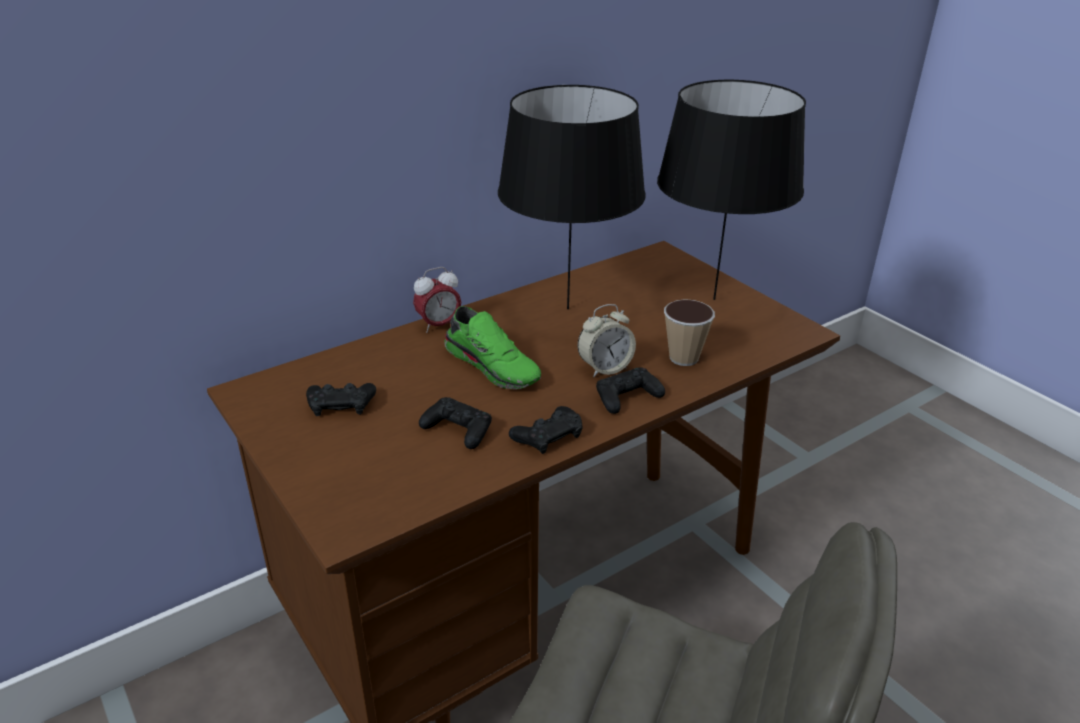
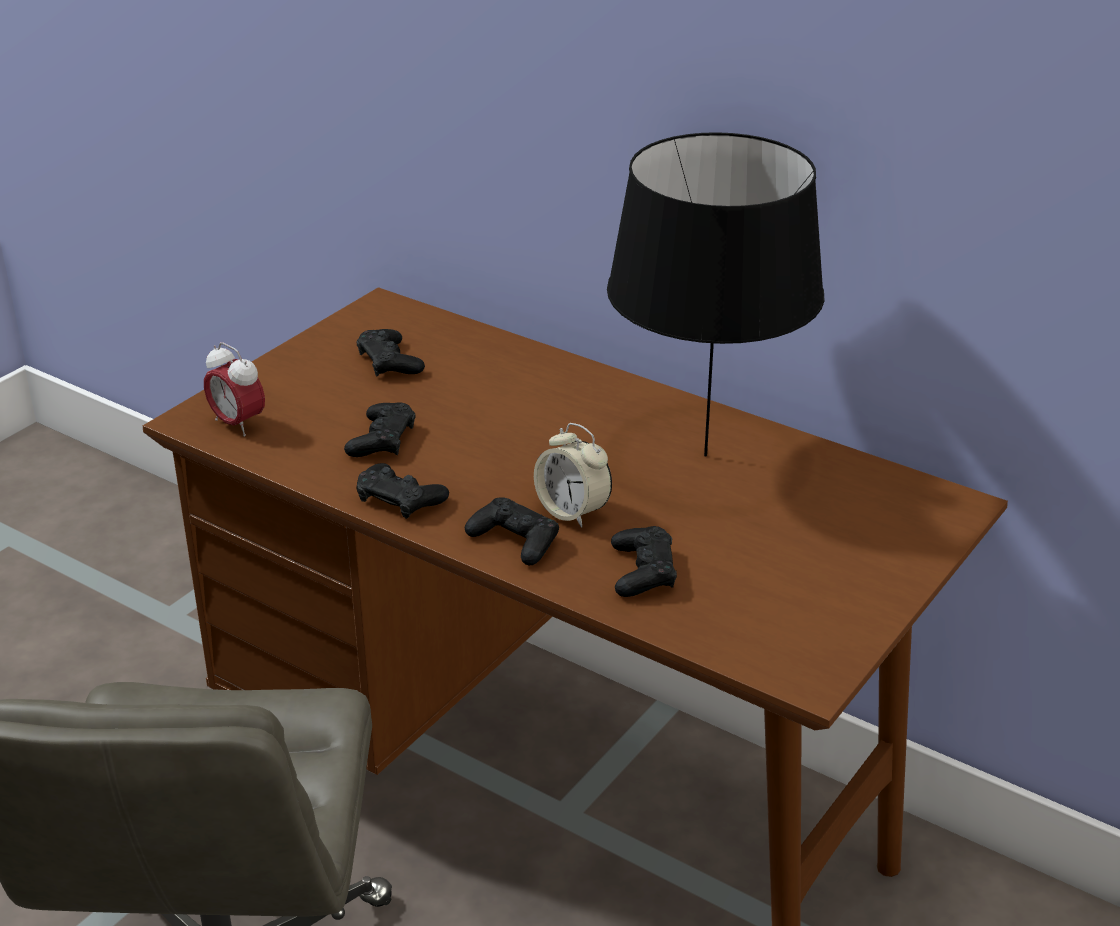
camera: 70 degrees right, 0 degrees up
alarm clock [413,267,461,333] -> alarm clock moved to [204,342,265,436]
green shoe [445,306,541,389] -> none
black table lamp [657,80,806,300] -> none
cup [664,299,715,366] -> black game controller [611,526,677,597]

